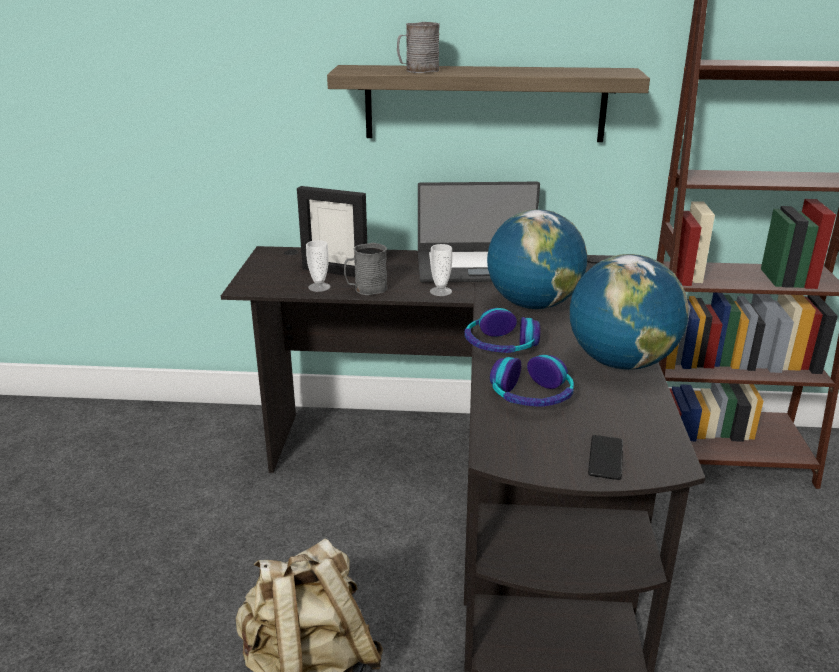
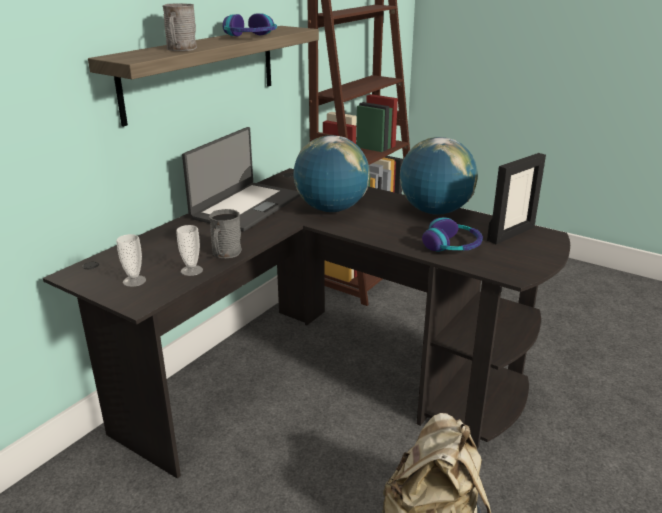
camera: 60 degrees left, 0 degrees up
picture frame [297,186,367,277] -> picture frame moved to [487,153,546,244]
cup [430,244,452,296] -> cup moved to [116,234,146,287]
headphones [464,308,540,353] -> headphones moved to [222,13,277,36]
phone [588,435,623,480] -> none

